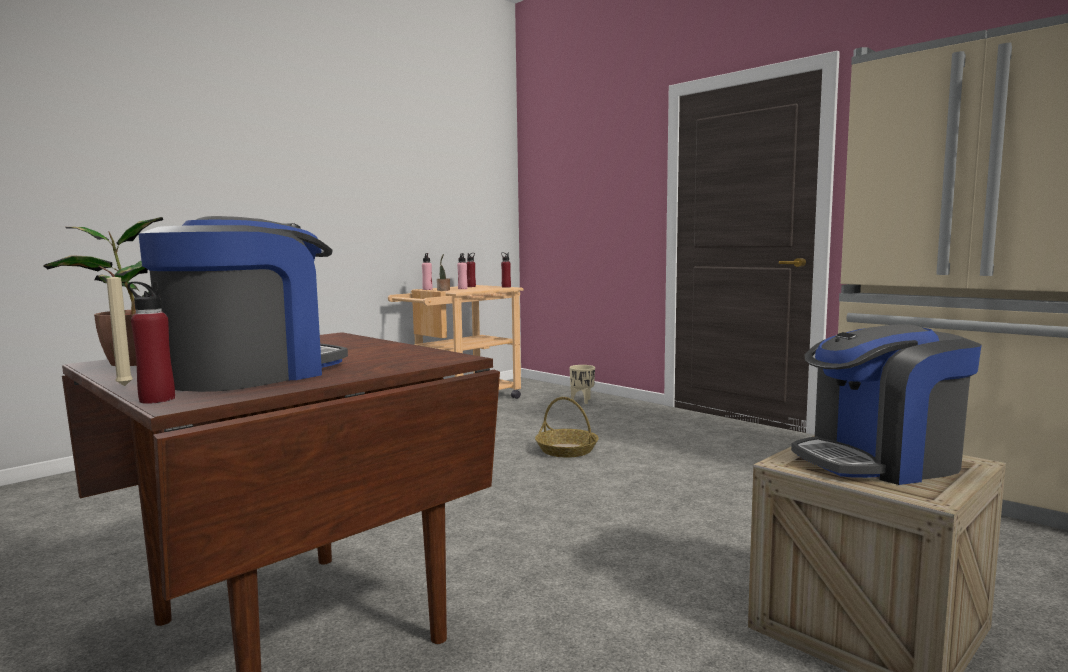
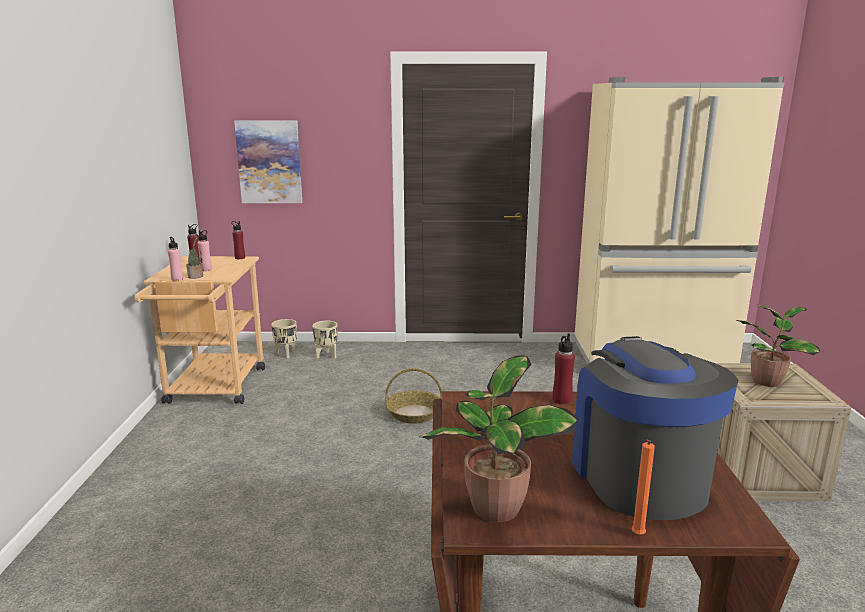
camera: 45 degrees left, 10 degrees up
beige candle [98,266,133,386] -> orange candle [632,439,655,535]
red bottle [128,282,175,404] -> red bottle moved to [553,333,575,405]
coffee machine [791,324,982,485] -> potted plant [737,305,820,387]
none -> picture [234,120,302,203]
none -> beige planter [271,319,297,358]

